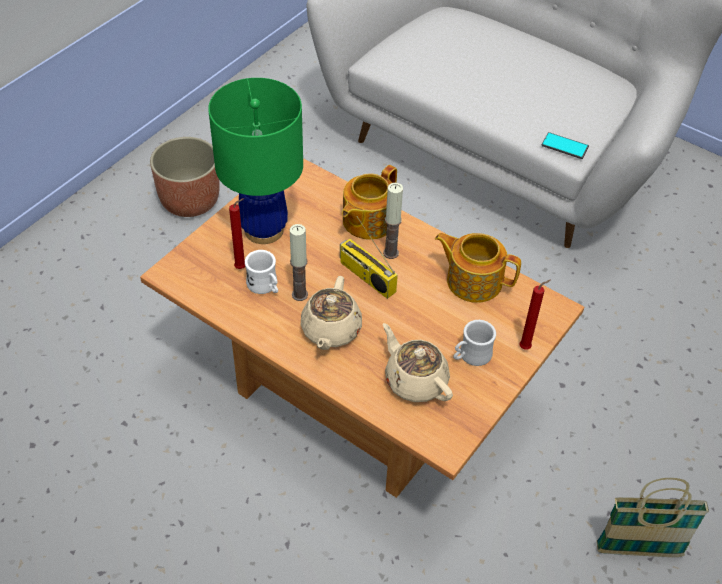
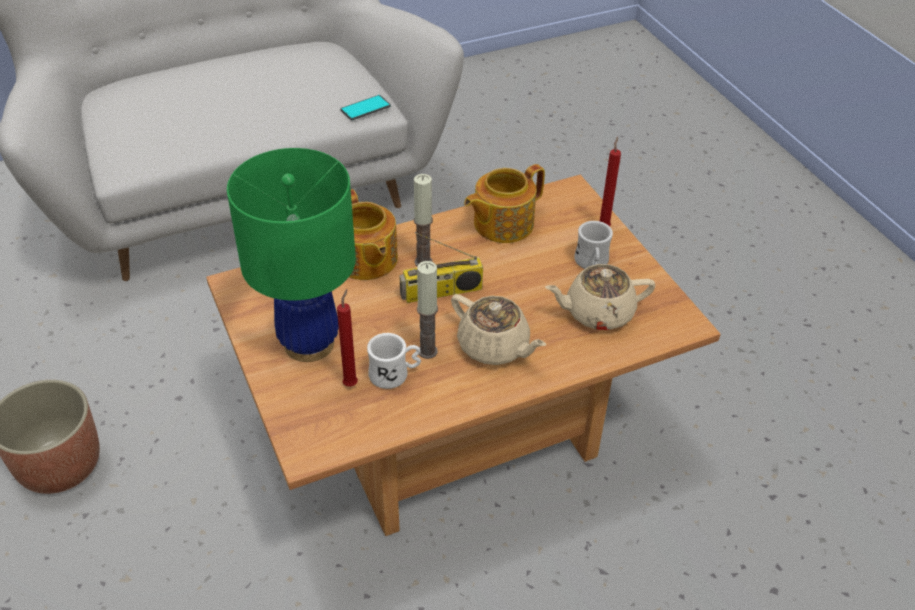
camera: 60 degrees left, 5 degrees down
basket [596,478,709,557] -> none

